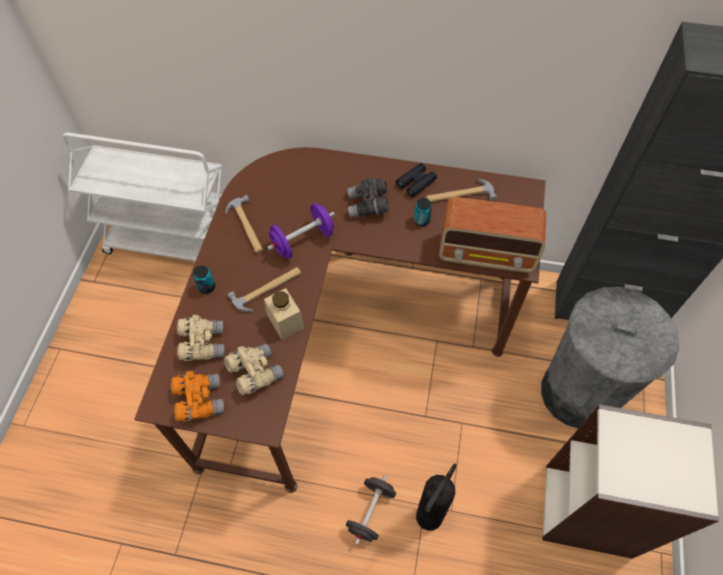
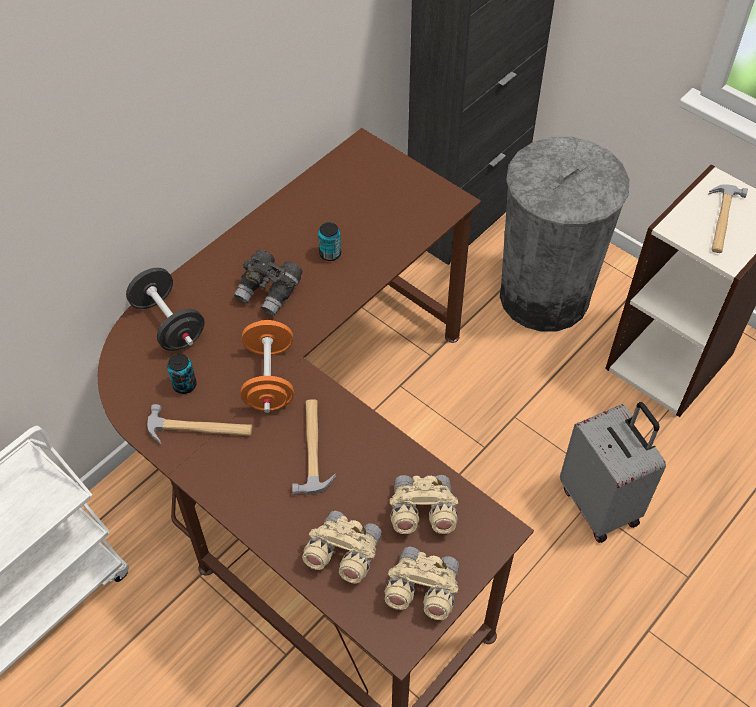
camera: 60 degrees left, 5 degrees down
orange binoculars [171,371,224,422] -> beige binoculars [385,547,459,620]
can [193,265,215,294] -> can moved to [167,354,196,394]
beige jar [264,288,305,340] -> none
purple dumbbell [267,203,335,259] -> orange dumbbell [241,320,294,413]
black dumbbell [346,475,396,545] -> black dumbbell moved to [126,268,205,351]
black binoculars [396,163,437,197] -> none
fire extinguisher [416,463,457,531] -> grey suitcase [560,402,666,543]
hammer [426,178,497,202] -> hammer moved to [708,184,748,253]
radio [439,197,547,273] -> none

